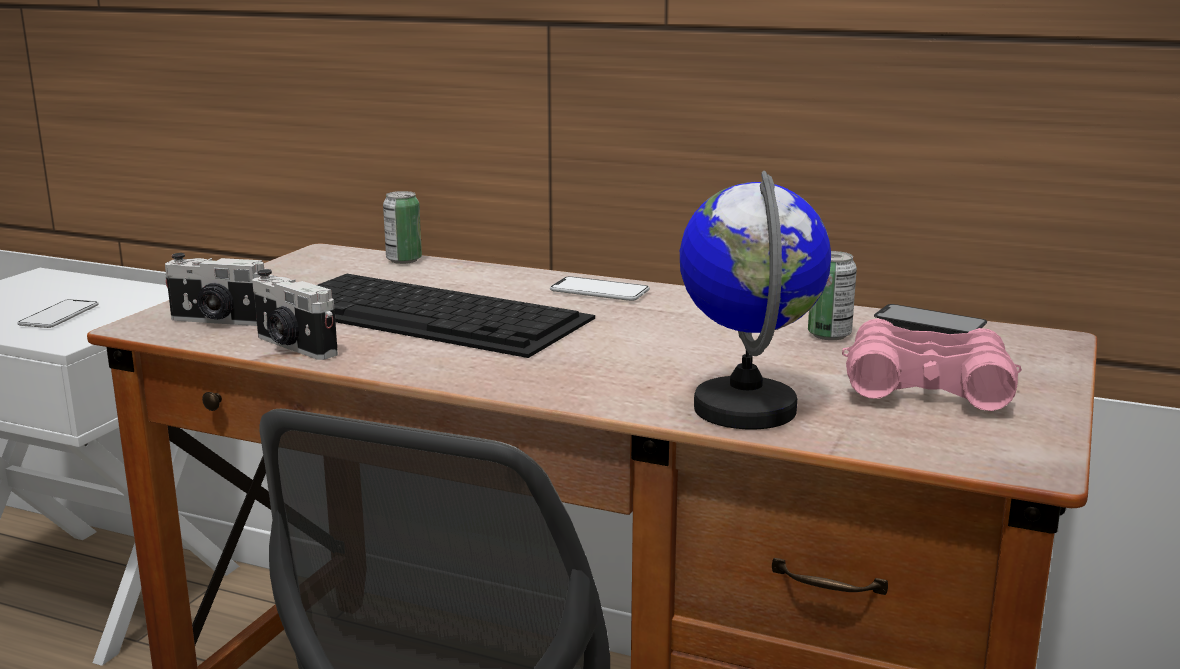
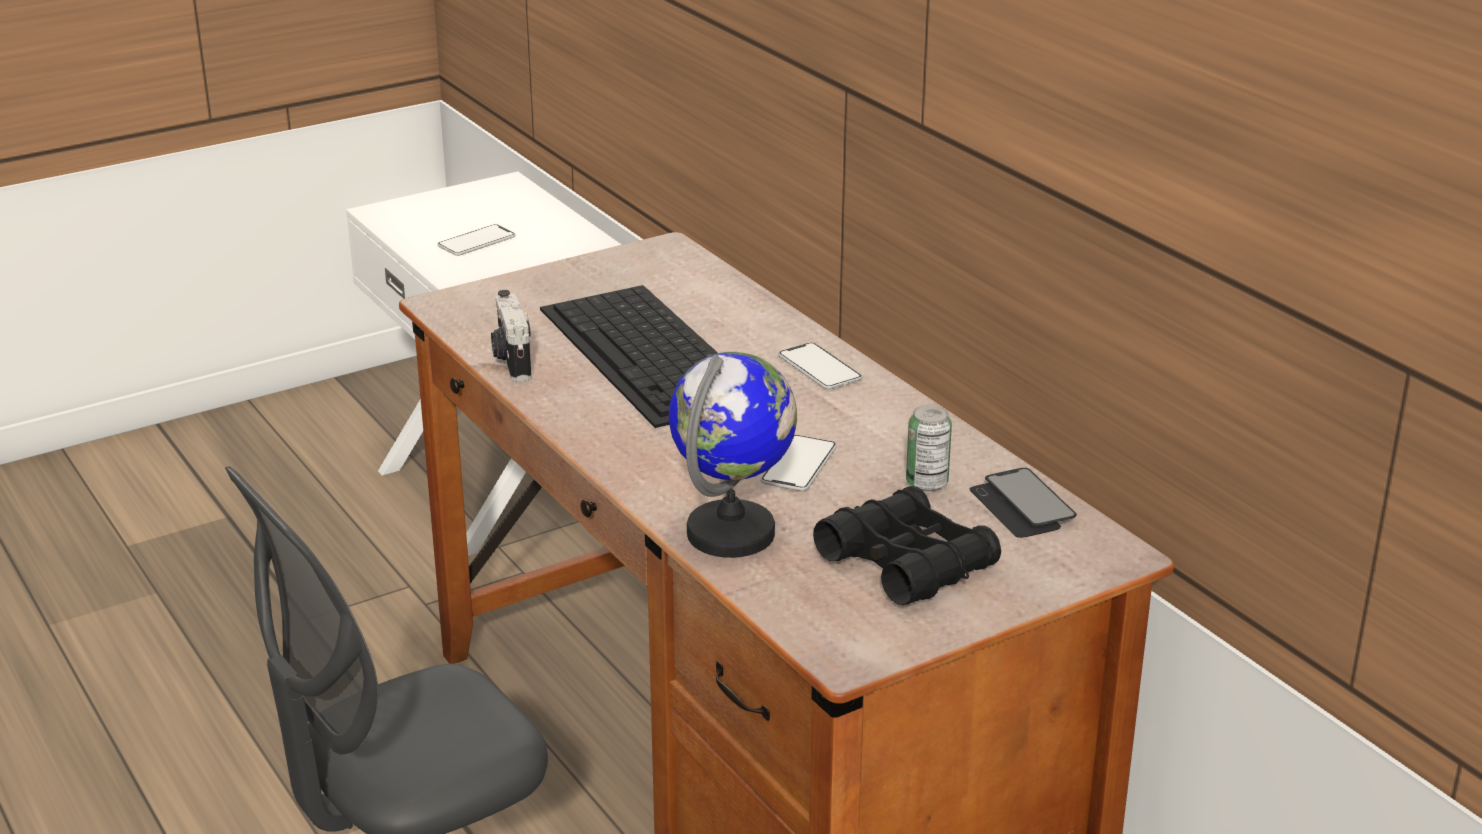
camera: 35 degrees right, 10 degrees up
camera [165,253,265,326] -> none
can [383,191,422,264] -> none
pink binoculars [842,319,1022,411] -> black binoculars [813,486,1001,605]
none -> phone [760,435,837,491]

